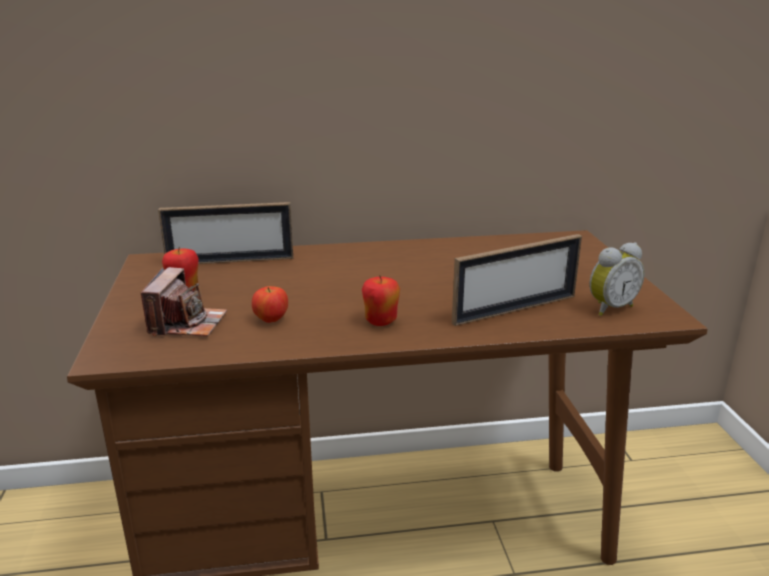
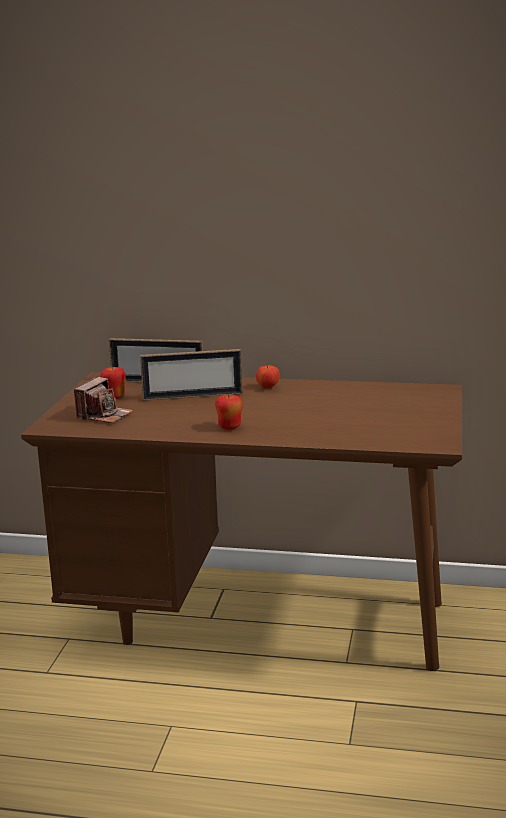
camera: 20 degrees right, 5 degrees down
apple [252,286,288,323] -> apple moved to [256,365,280,389]
picture frame [452,234,582,326] -> picture frame moved to [140,349,242,401]
alarm clock [589,242,645,316] -> none

